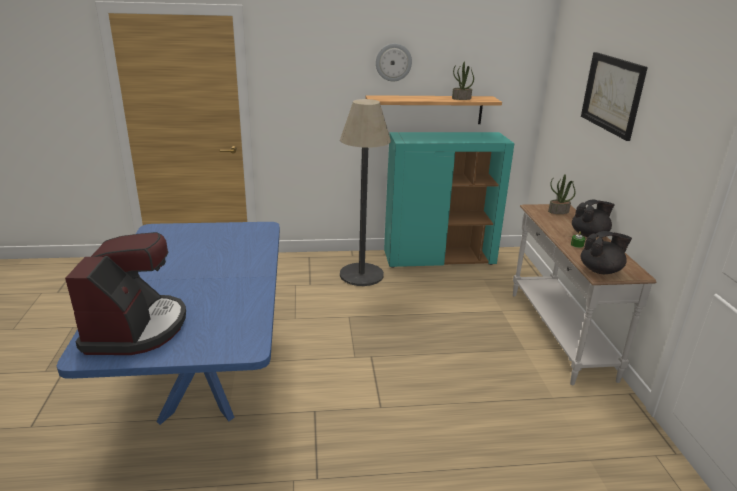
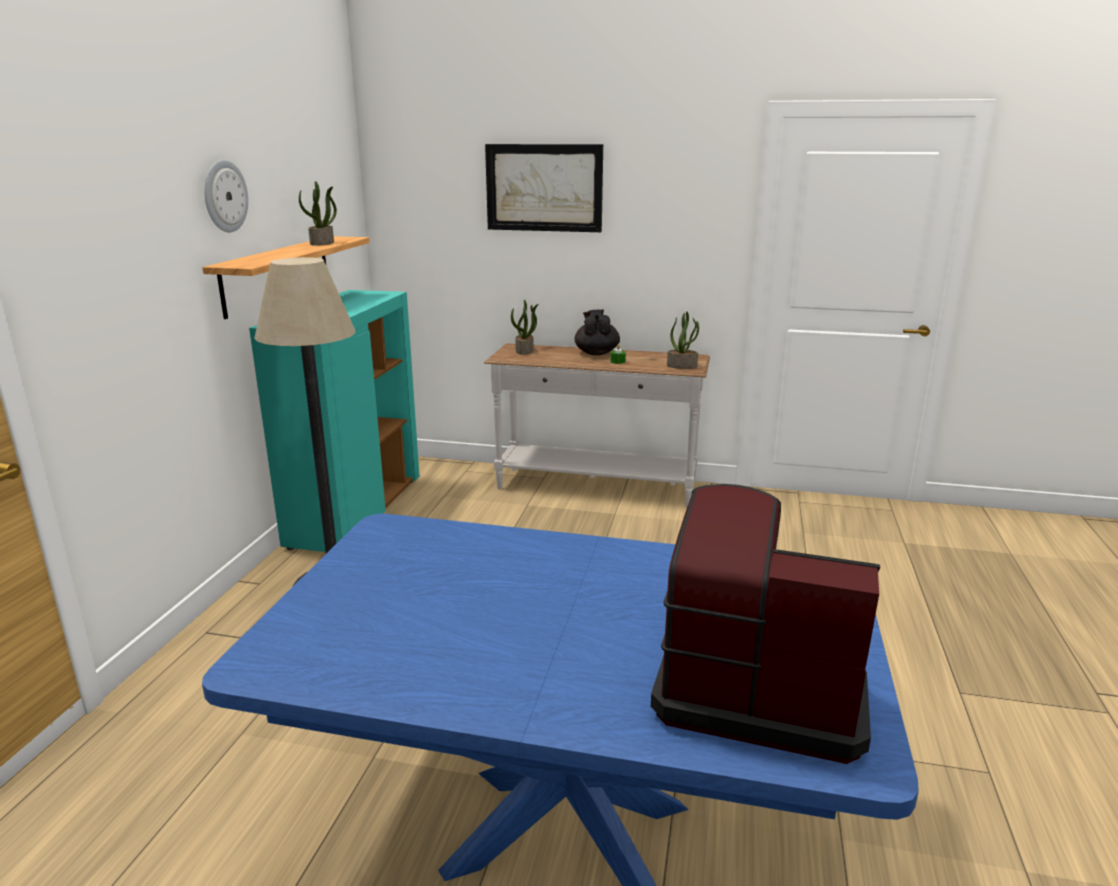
camera: 70 degrees left, 5 degrees down
black teapot [581,231,632,274] -> potted plant [667,311,699,369]

